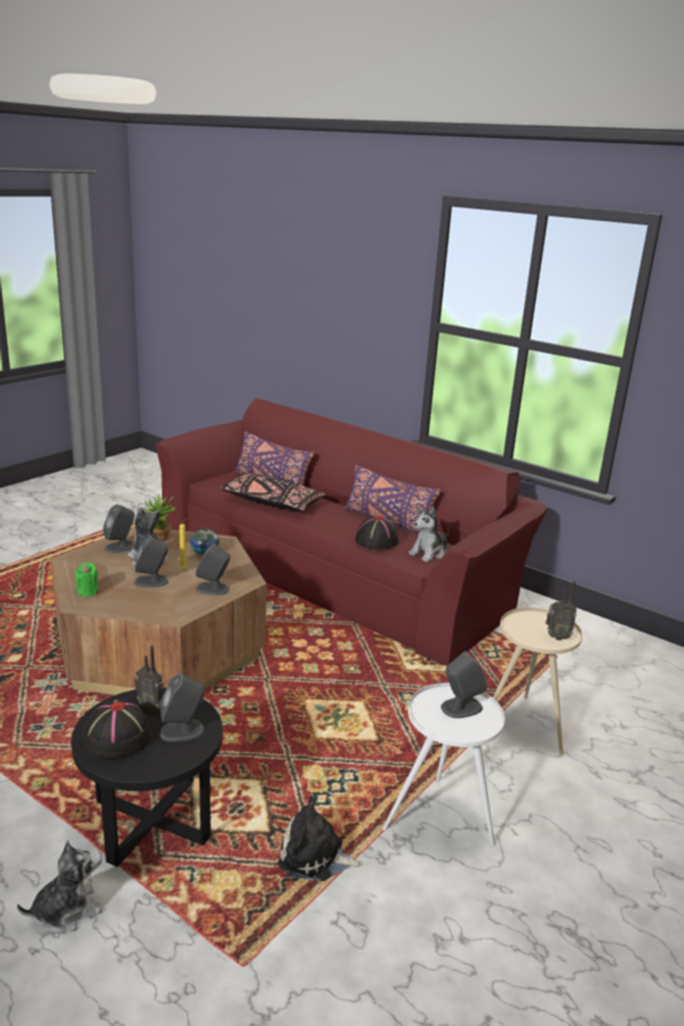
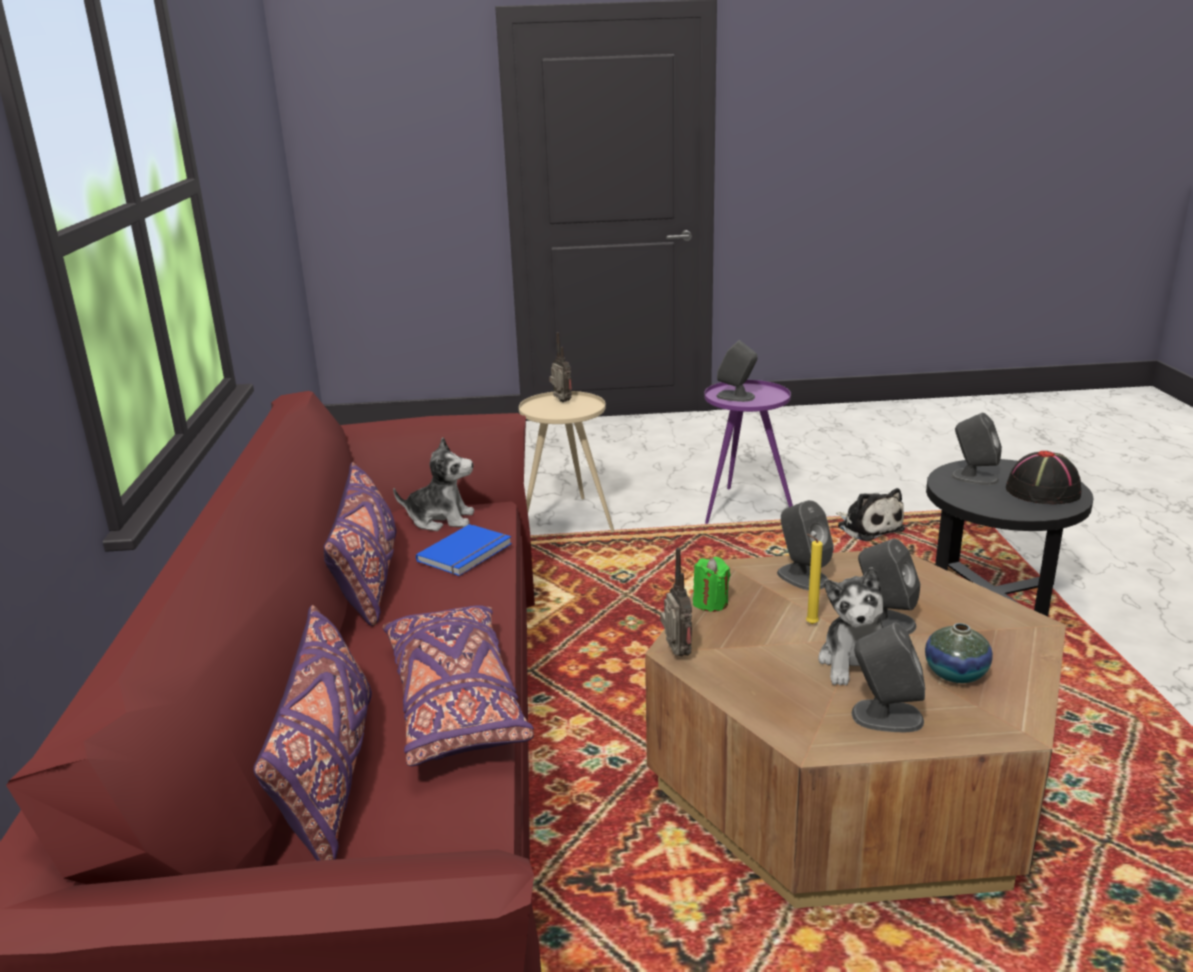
camera: 130 degrees left, 0 degrees up
plush toy [17,840,102,934] -> none
green candle [75,562,99,597] -> green candle moved to [693,557,731,612]
radio [134,646,164,712] -> radio moved to [660,548,692,657]
potted plant [144,493,176,541] -> none
vase [190,527,220,555] -> vase moved to [925,623,993,683]
black pillow [220,473,326,511] -> purple pillow [383,606,534,766]
black hat [355,516,399,550] -> blue book [416,524,512,576]
white side table [383,683,505,846] -> purple side table [704,380,793,524]

